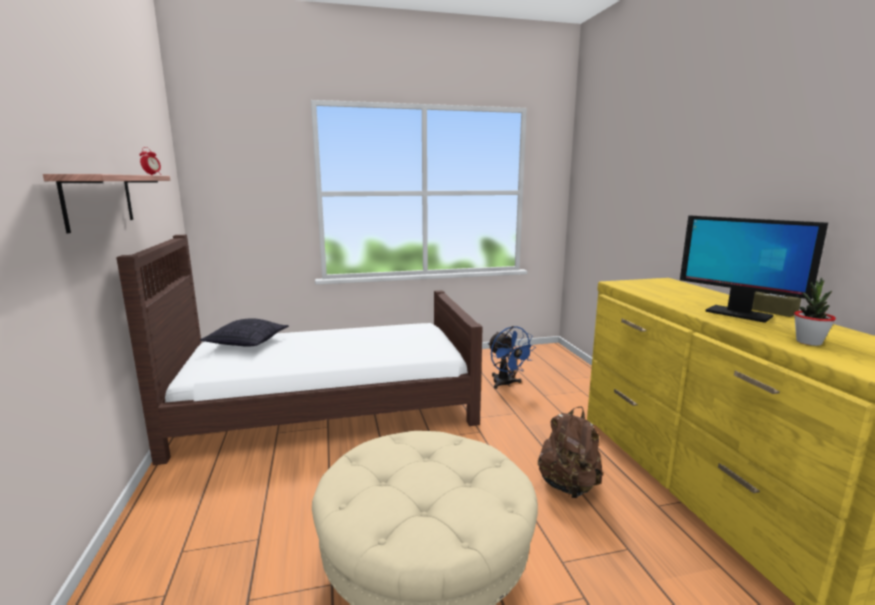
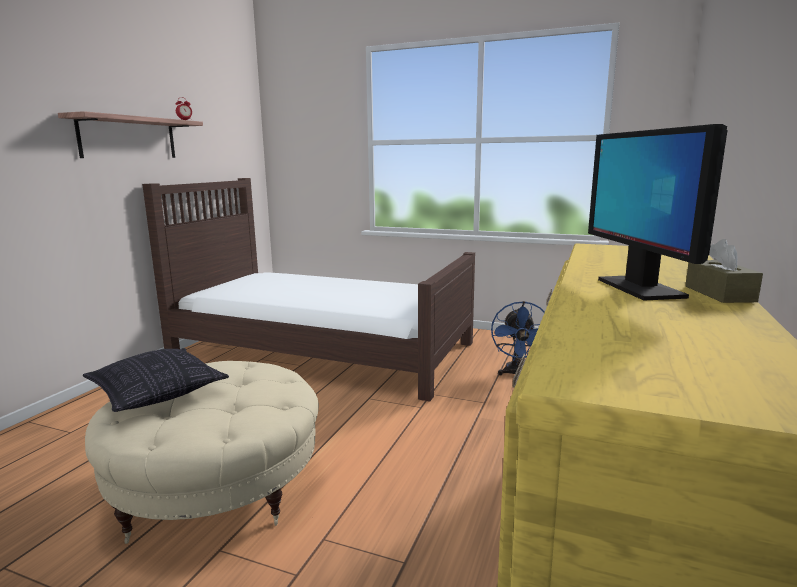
camera: 35 degrees right, 0 degrees up
pillow [200,319,289,347] -> pillow moved to [83,348,229,412]
brown backpack [538,406,603,498] -> none
potted plant [794,278,836,346] -> none

